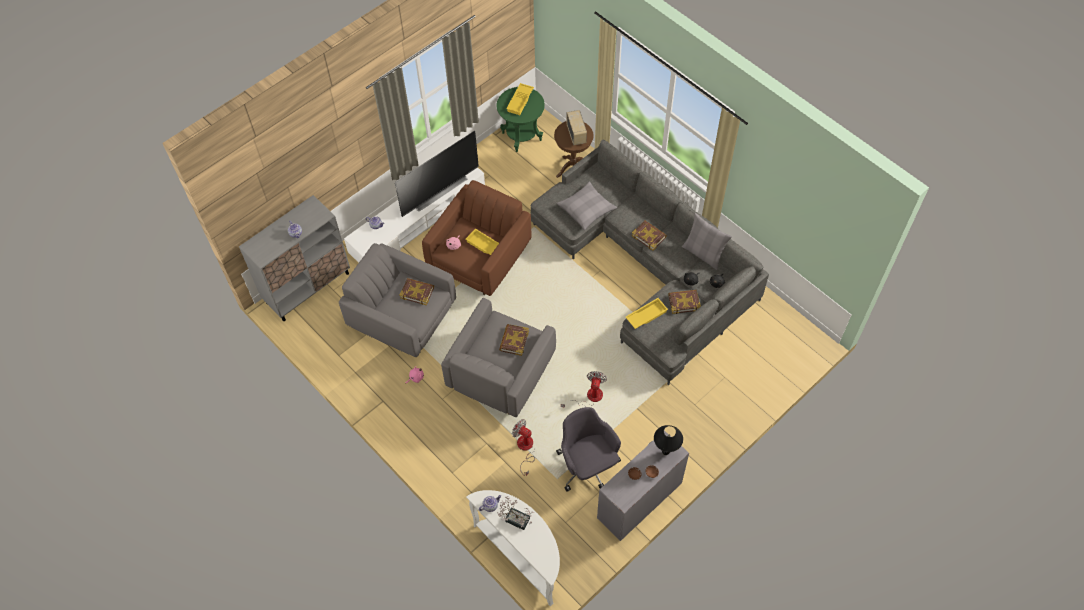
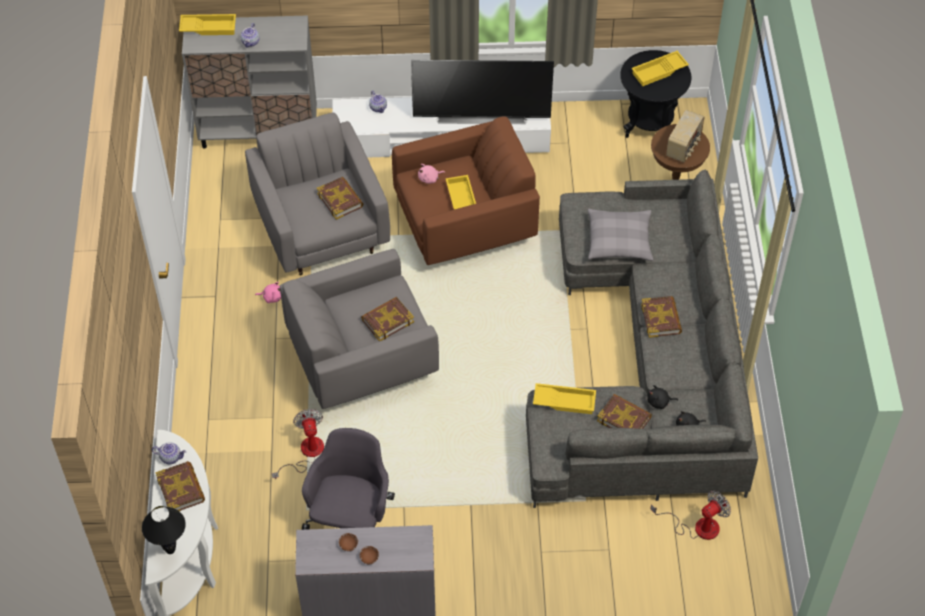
camera: 40 degrees right, 5 degrees down
green side table [497,87,545,152] -> black side table [620,50,691,138]
potted plant [497,496,534,530] -> book [155,461,205,511]
fan [561,371,607,408] -> fan moved to [650,491,731,540]
black table lamp [654,425,683,455] -> black table lamp moved to [142,506,186,554]
grey pillow [682,213,732,270] -> none
none -> yellow tray [179,14,236,35]

